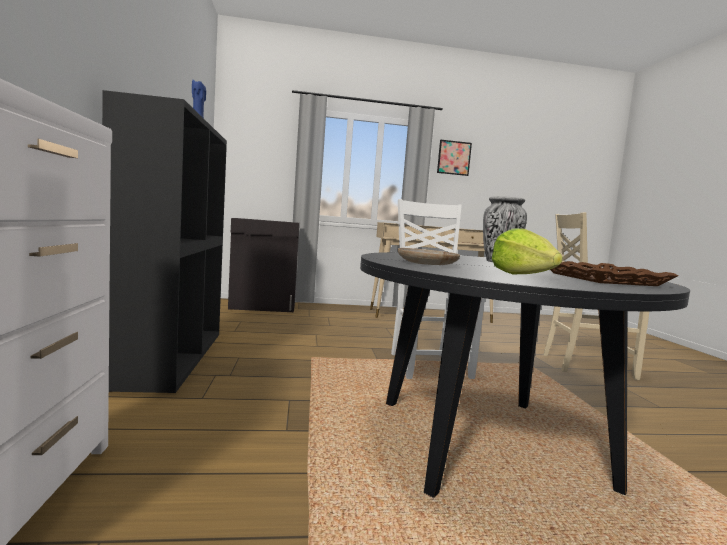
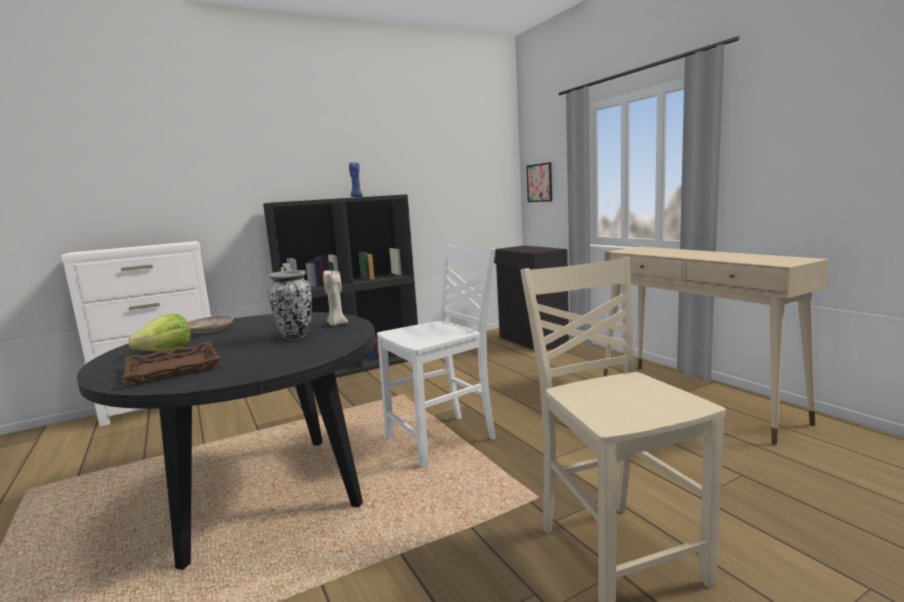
camera: 70 degrees right, 5 degrees up
picture [437,140,472,176] -> picture moved to [526,162,552,202]
none -> beige candle [323,270,349,326]

